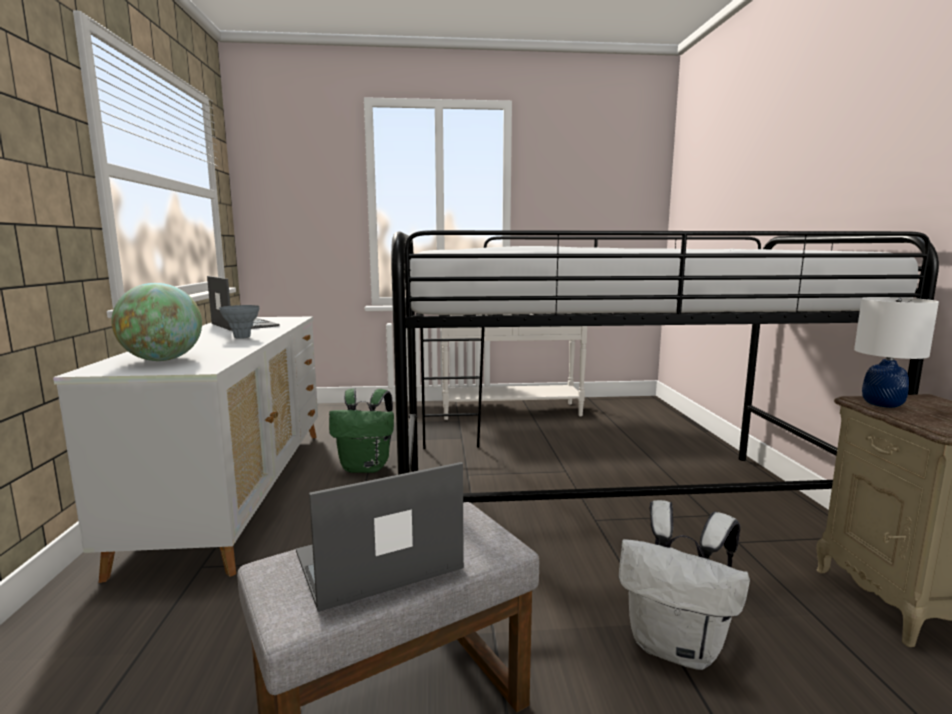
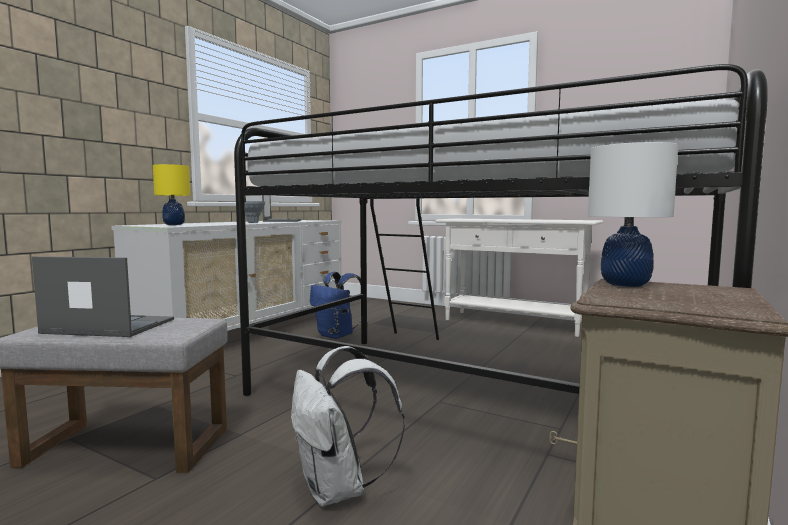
camera: 35 degrees right, 5 degrees down
globe [111,283,202,361] -> yellow table lamp [153,164,190,225]
green backpack [329,389,394,473] -> blue backpack [310,272,361,339]

